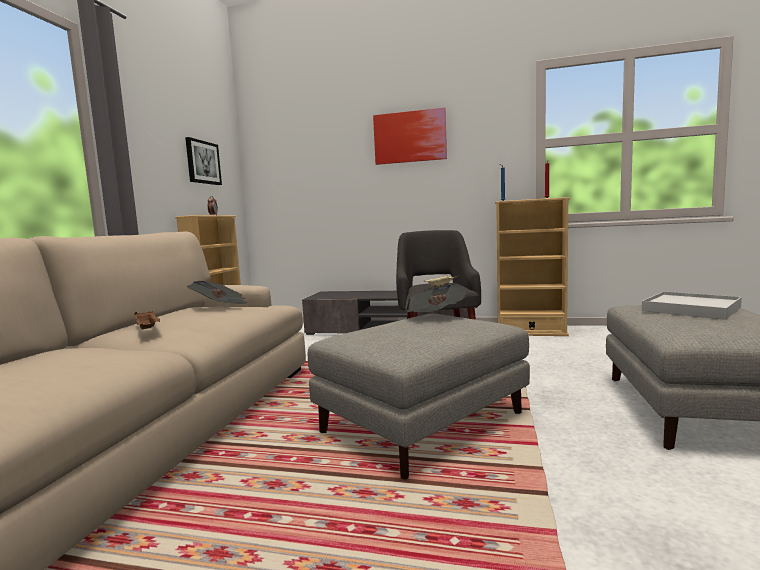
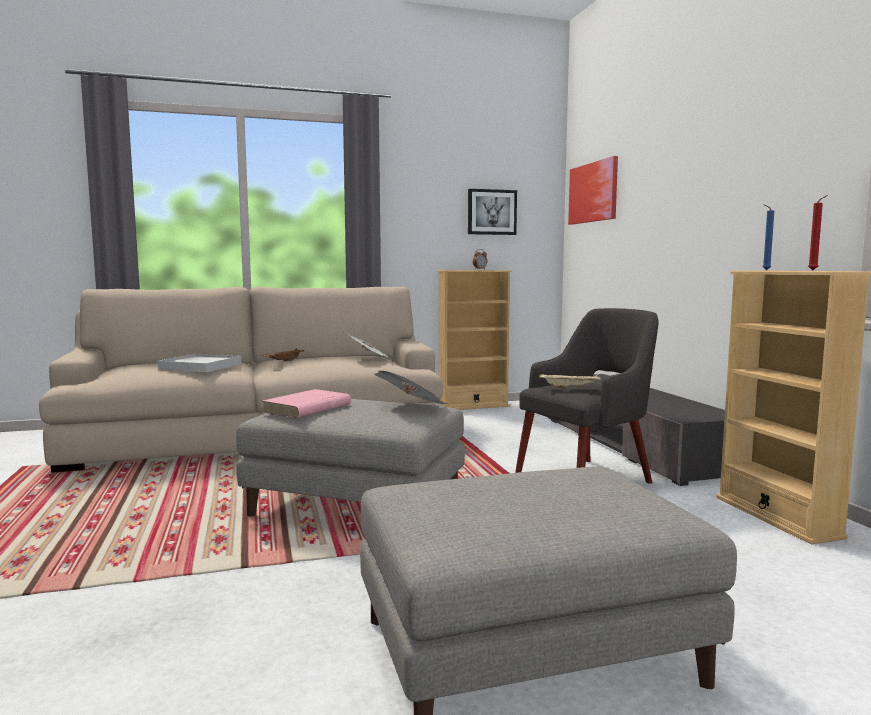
camera: 60 degrees right, 0 degrees up
picture [373,108,447,165] -> picture moved to [568,156,618,225]
white tray [642,291,742,320] -> white tray moved to [158,354,241,372]
none -> pink book [263,389,351,418]

